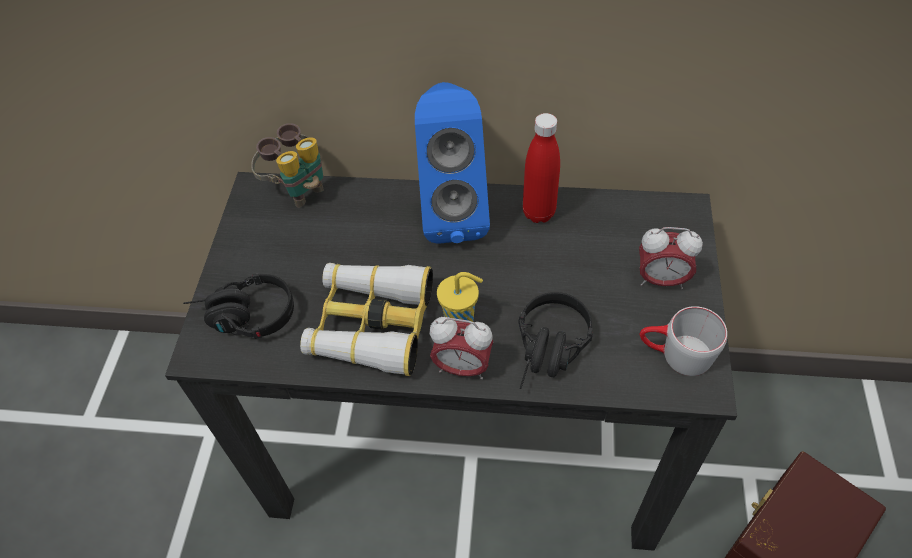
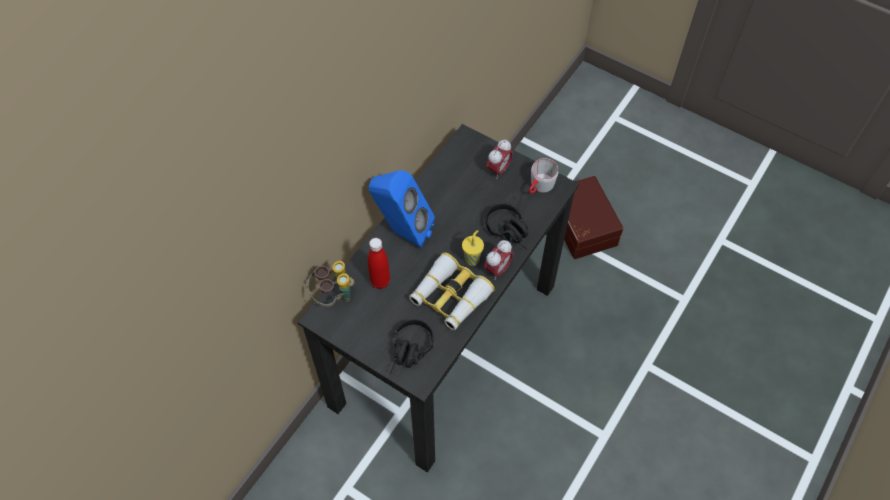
camera: 65 degrees left, 5 degrees up
red bottle [523,113,560,223] -> red bottle moved to [368,238,390,289]

